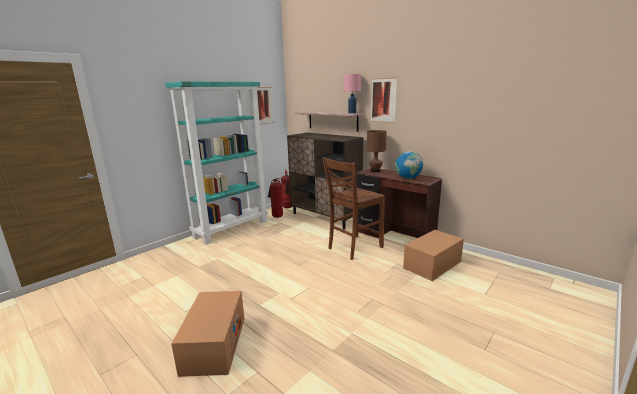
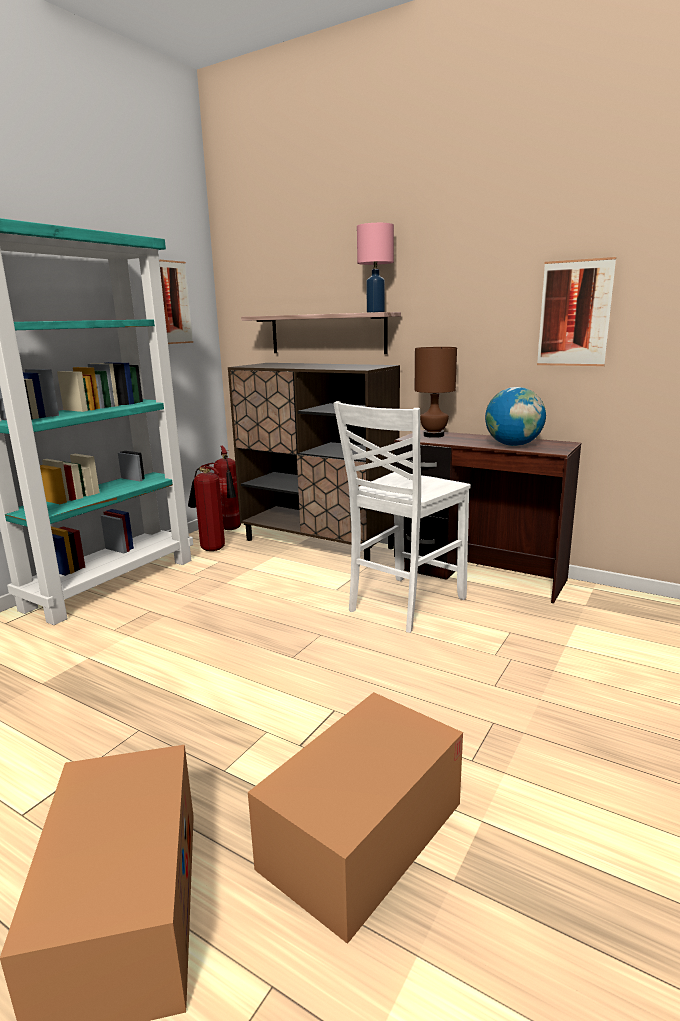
camera: 10 degrees left, 0 degrees up
brown chair [323,157,385,260] -> white chair [333,401,471,633]
picture [371,77,397,123] -> picture moved to [537,257,616,366]
cardboard box [403,230,464,281] -> cardboard box moved to [248,692,463,944]

